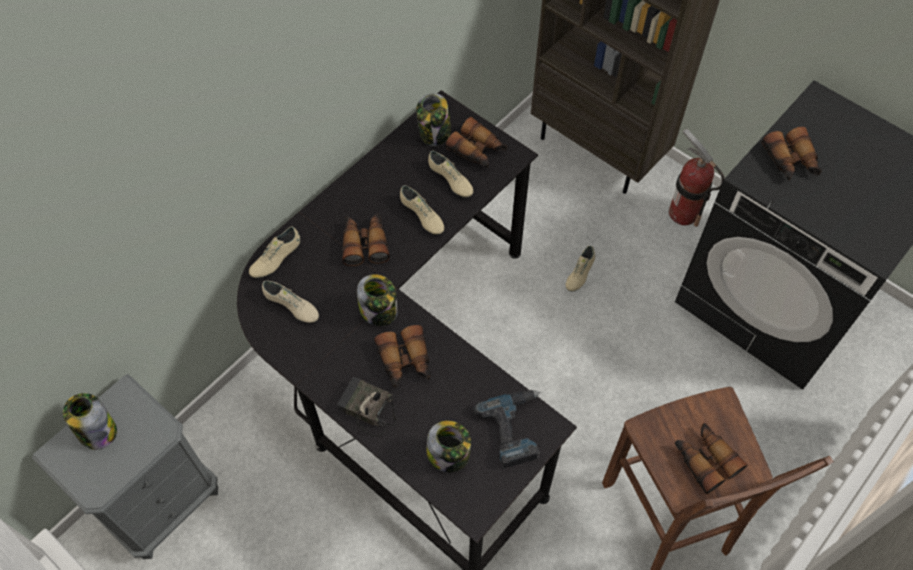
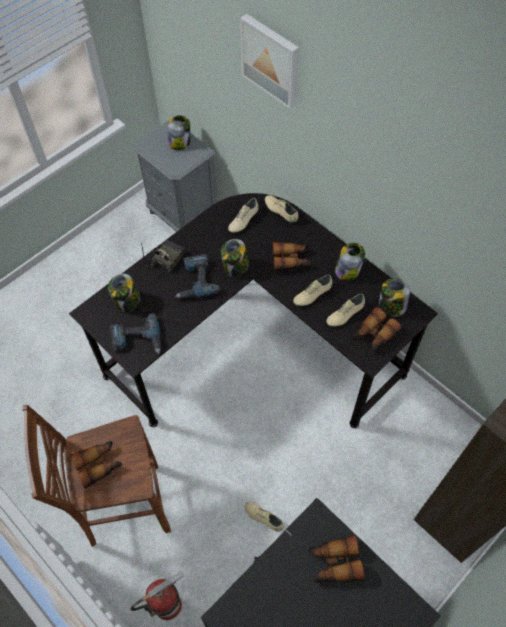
camera: 95 degrees right, 0 degrees up
binoculars [374,325,431,388] -> power drill [175,254,220,298]
beige shoe [566,246,595,291] -> beige shoe moved to [245,502,284,531]
fire extinguisher [669,129,725,227] -> fire extinguisher moved to [131,570,184,620]
none -> picture [240,14,299,109]
none -> jar [335,243,365,281]

